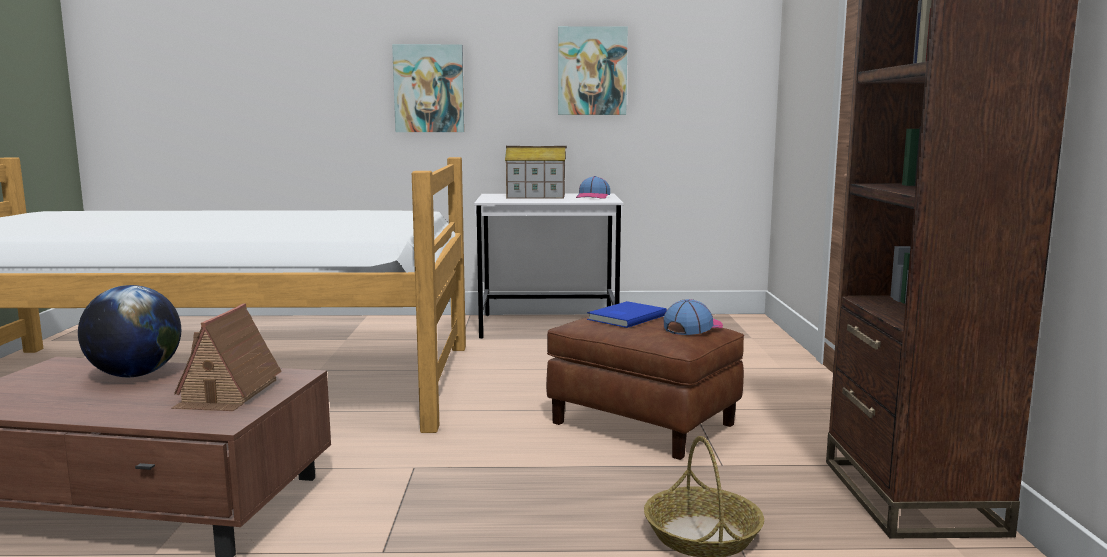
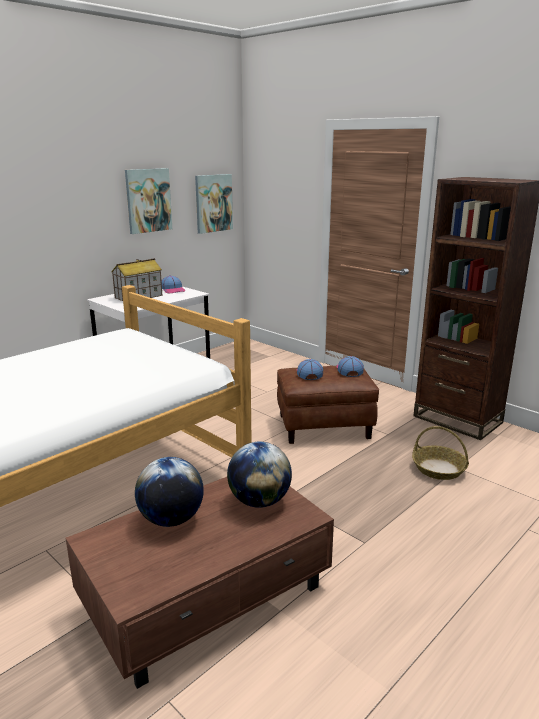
camera: 45 degrees left, 10 degrees up
toy house [172,303,282,411] -> globe [227,442,292,508]
picture [392,44,464,132] -> picture moved to [195,174,233,234]
blue book [587,301,667,328] -> cap [296,359,323,380]

